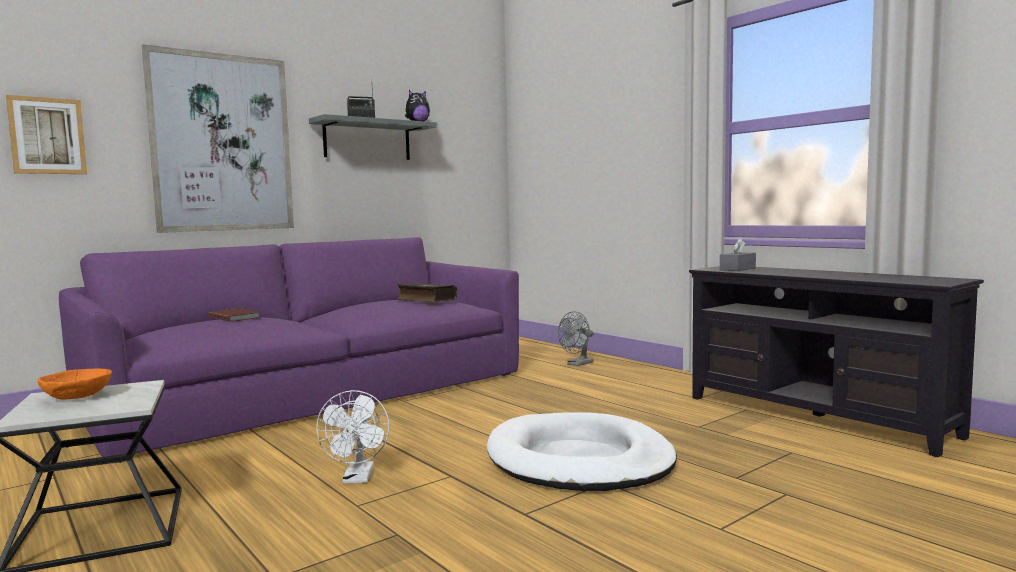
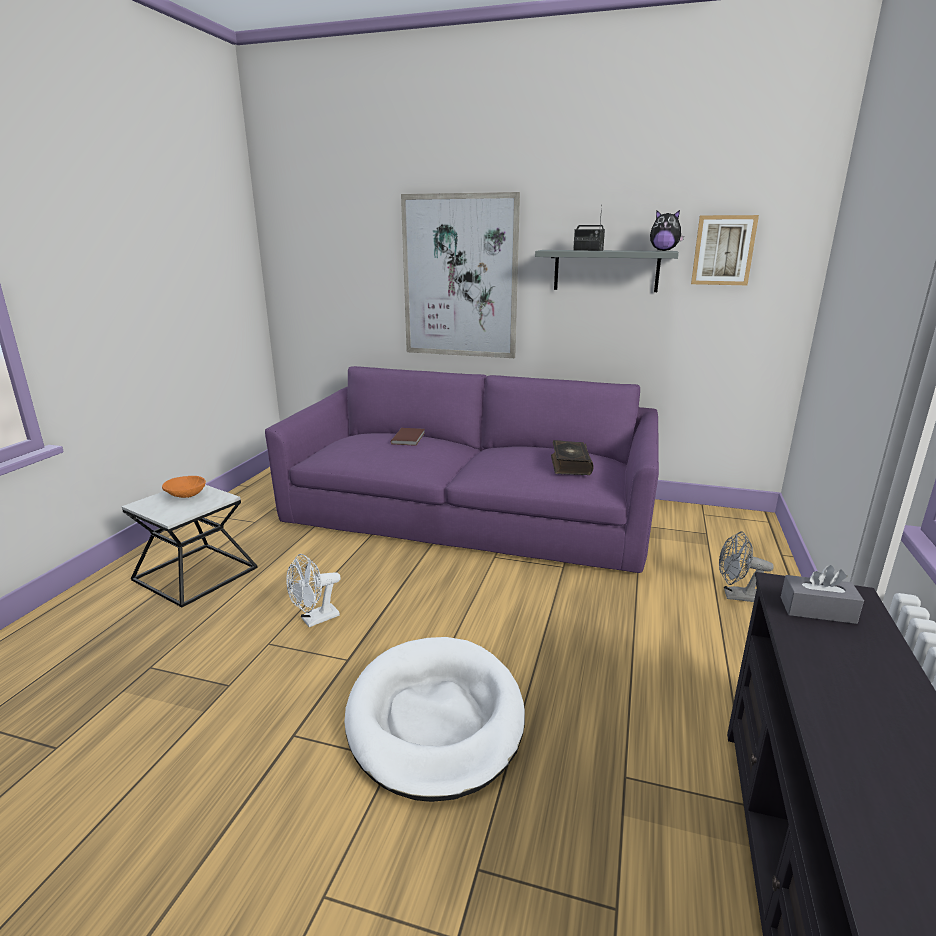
camera: 55 degrees right, 15 degrees up
picture [6,95,87,174] -> picture moved to [691,215,759,285]

